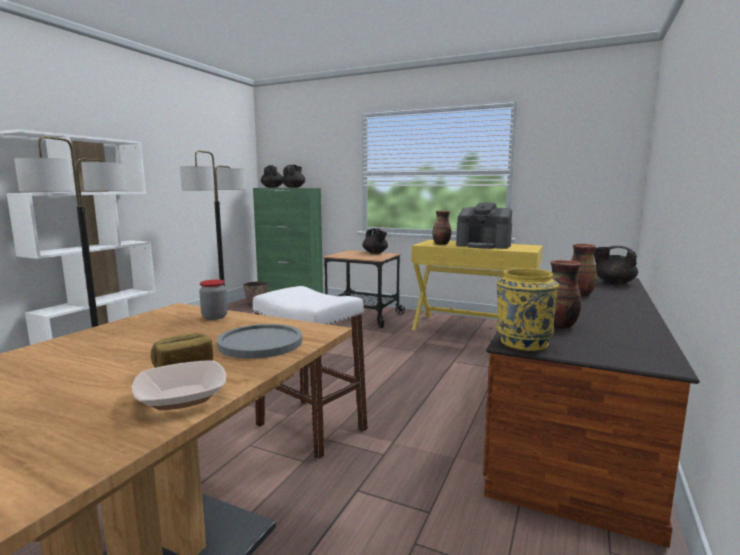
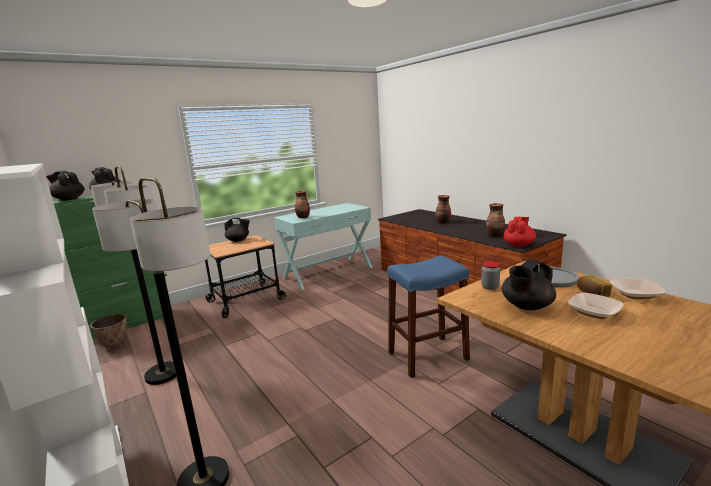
camera: 60 degrees left, 5 degrees up
white stool [253,286,368,459] -> blue stool [387,256,470,378]
yellow console table [411,240,543,330] -> turquoise console table [274,203,373,290]
coffee machine [456,203,512,249] -> none
yellow vase [497,268,559,351] -> red teapot [503,217,536,247]
black teapot [594,246,638,285] -> black teapot moved to [502,259,556,310]
none -> bowl [568,293,623,319]

